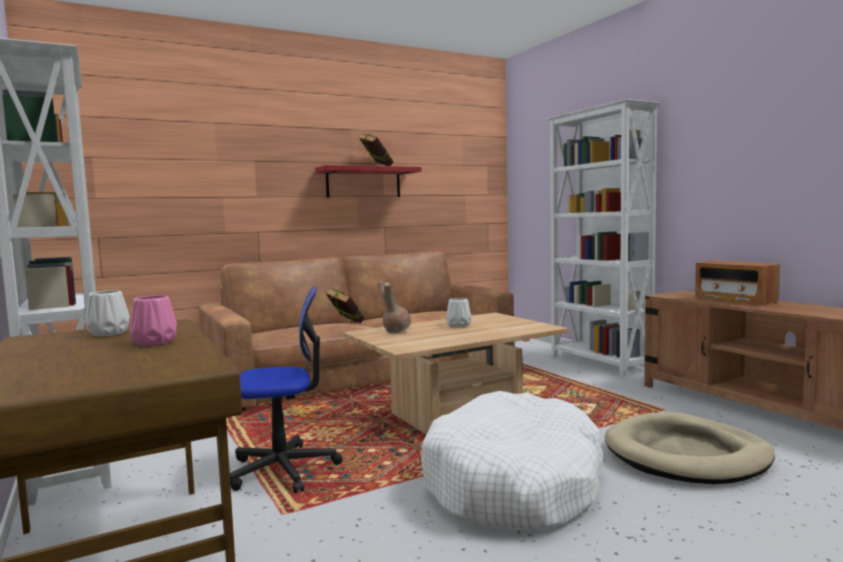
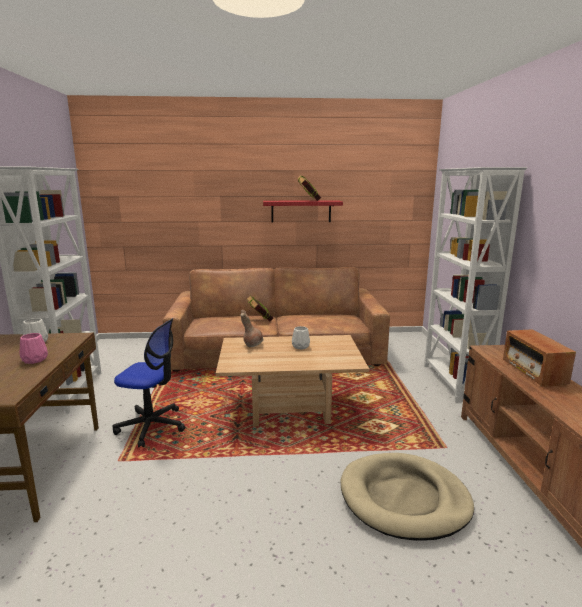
camera: 25 degrees right, 10 degrees up
white dog bed [421,391,603,530] -> none

